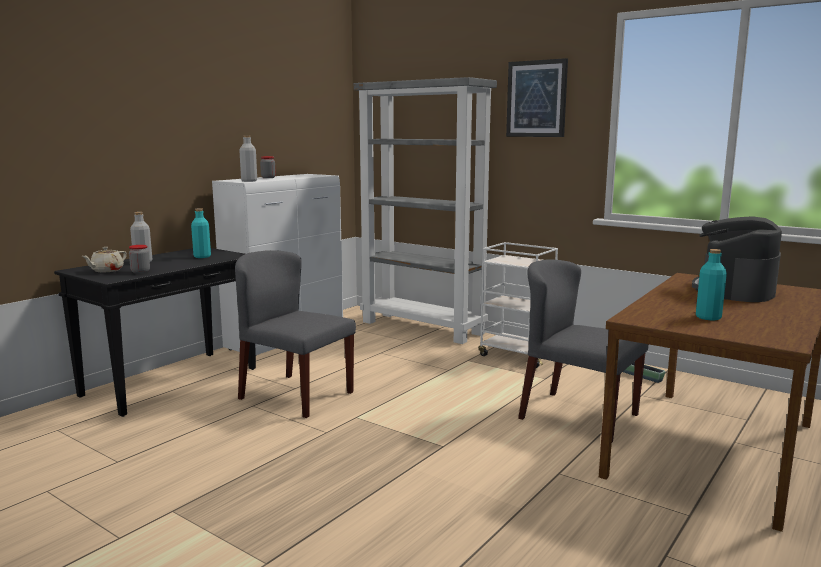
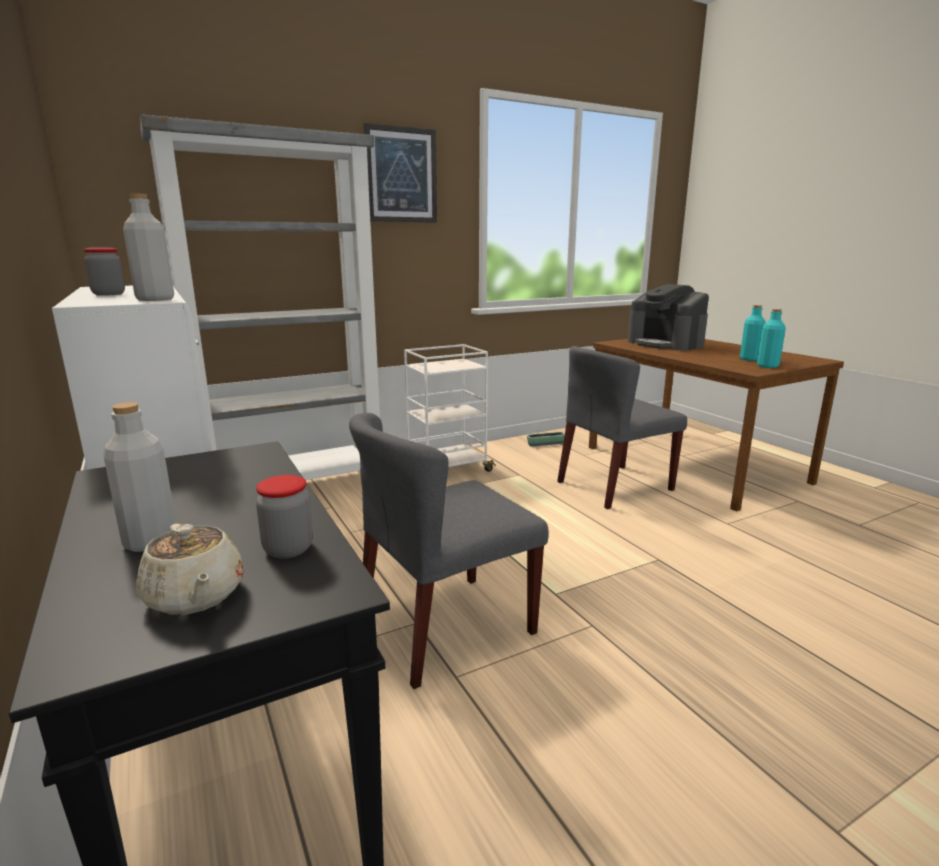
camera: 65 degrees left, 5 degrees up
turquoise bottle [191,208,211,258] -> turquoise bottle moved to [757,309,786,368]

